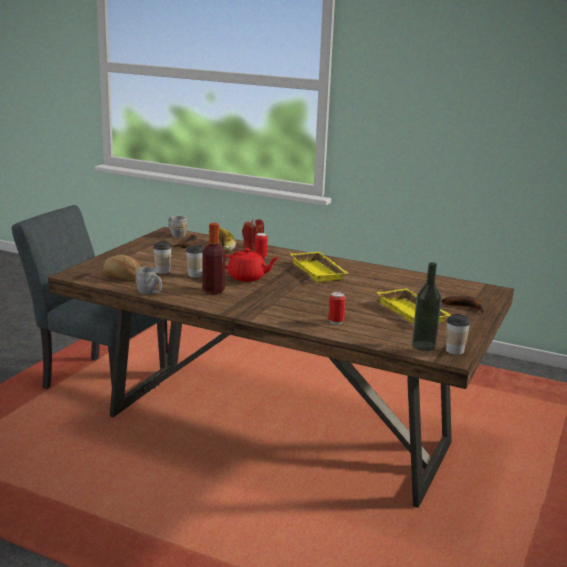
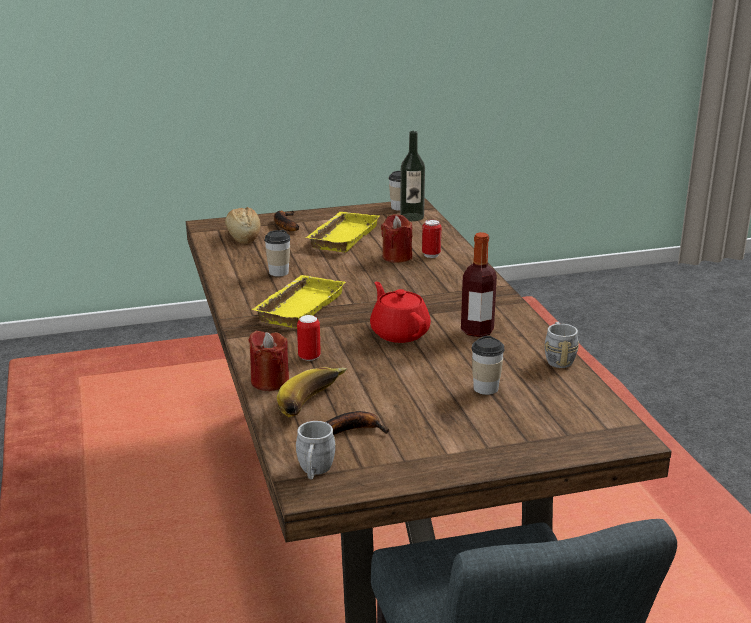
camera: 130 degrees left, 5 degrees up
bread [103,255,141,279] -> bread moved to [225,207,261,244]
cup [186,244,204,278] -> cup moved to [264,230,291,277]
none -> red candle [381,214,413,263]

